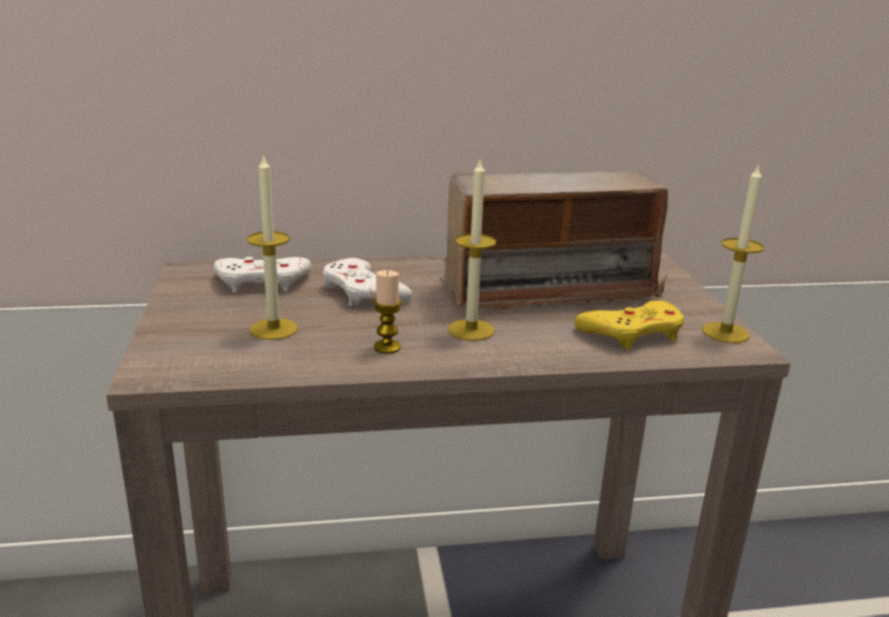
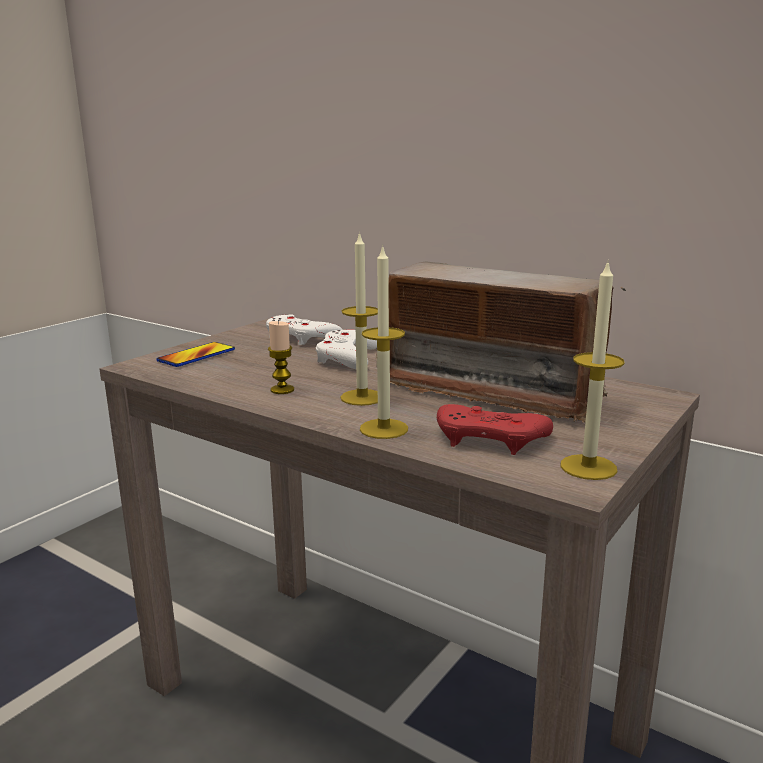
camera: 45 degrees right, 5 degrees down
candle [247,153,298,340] -> candle moved to [360,244,408,439]
yellow game controller [574,300,684,350] -> red game controller [437,404,553,455]
none -> phone [157,342,235,367]

